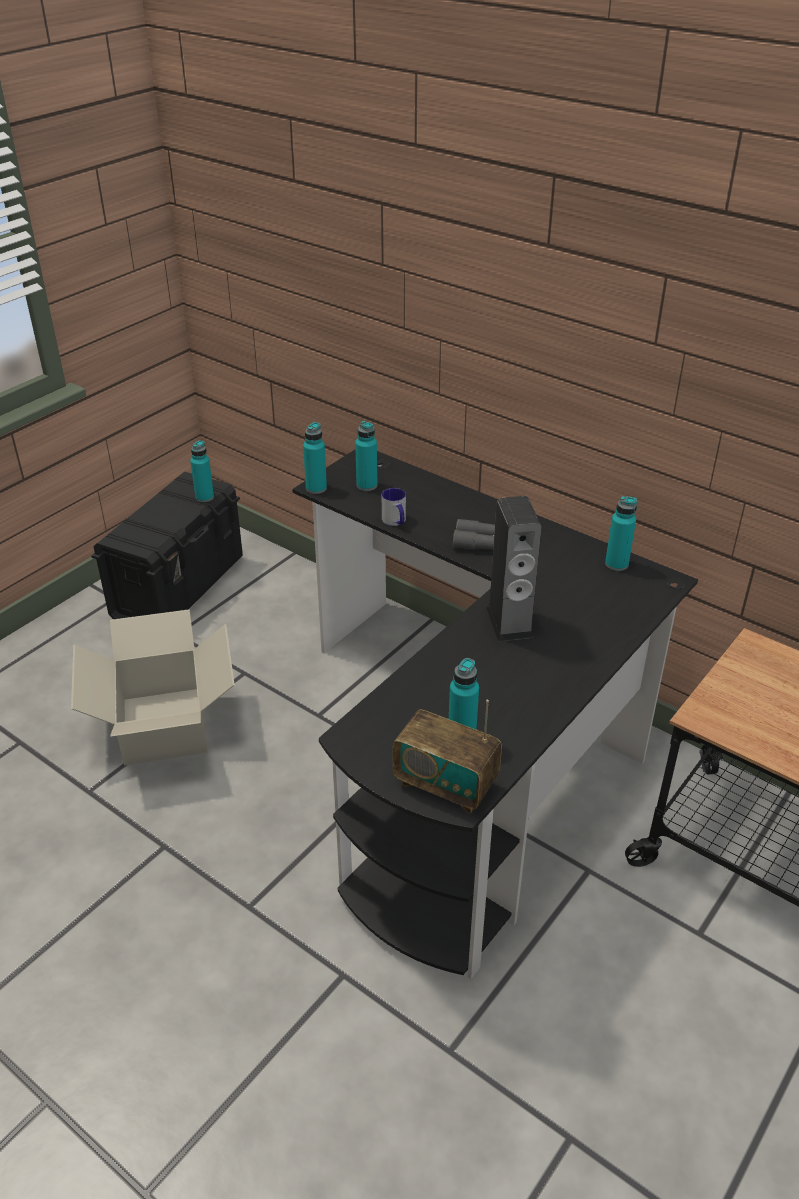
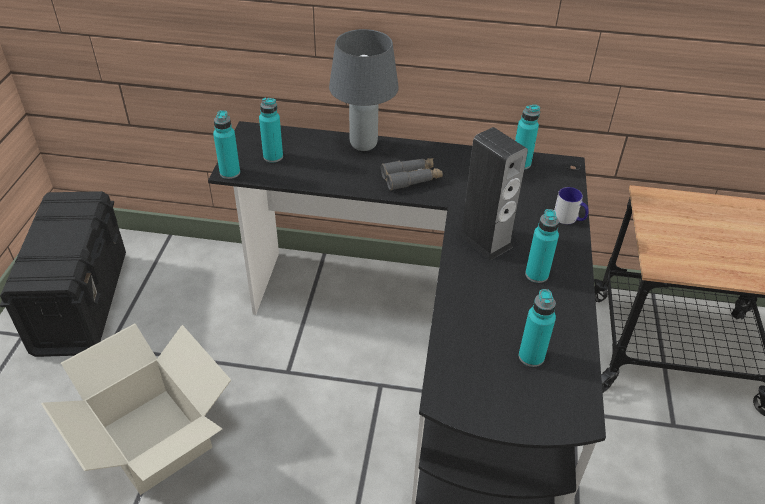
camera: 30 degrees left, 5 degrees up
turquoise bottle [190,440,214,502] -> turquoise bottle moved to [525,209,559,283]
mug [382,488,406,526] -> mug moved to [554,187,589,224]
radio [393,700,502,813] -> none
none -> grey table lamp [329,29,399,151]

